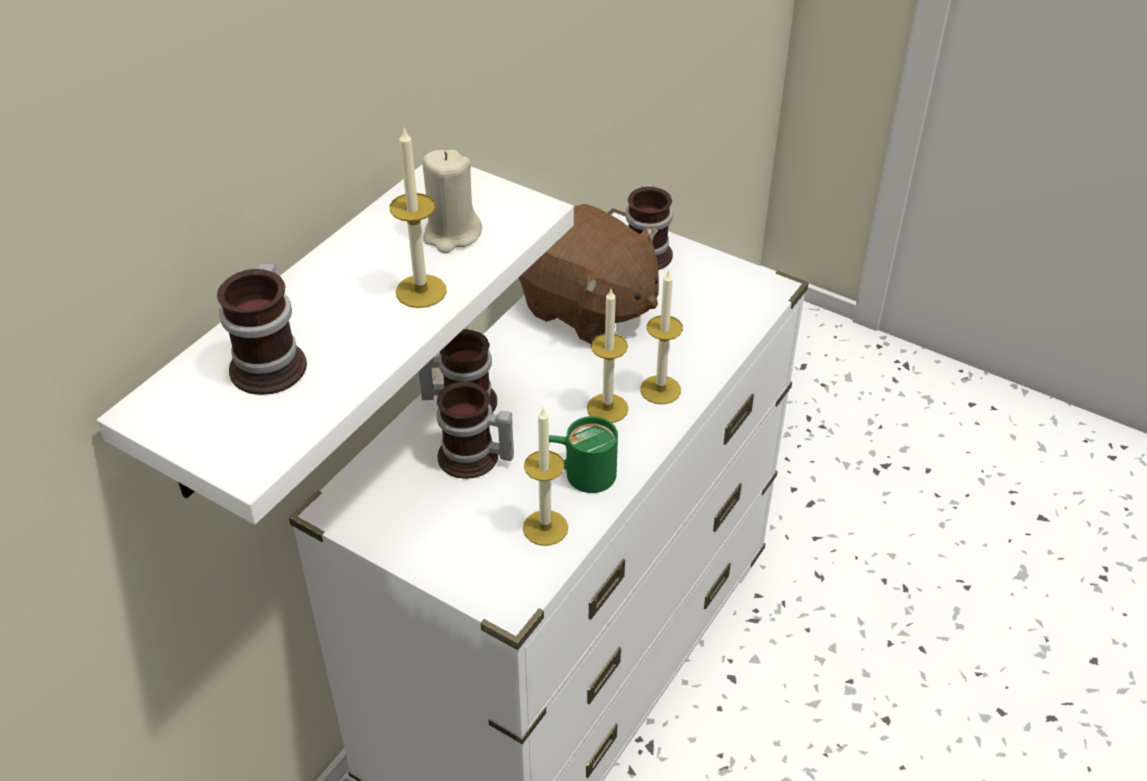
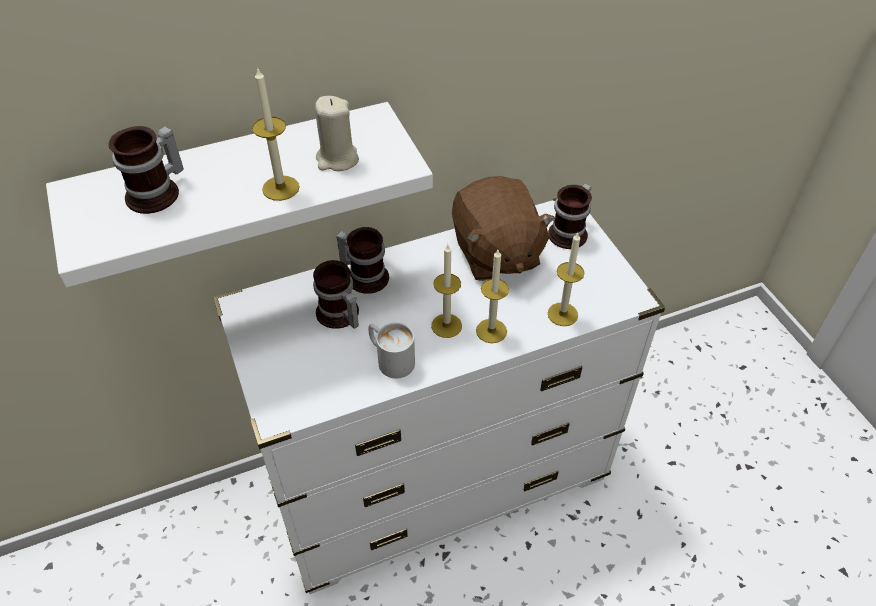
camera: 35 degrees right, 5 degrees up
candle [523,408,568,546] -> candle moved to [548,233,584,326]
green mug [549,416,618,493] -> white mug [369,323,415,378]

